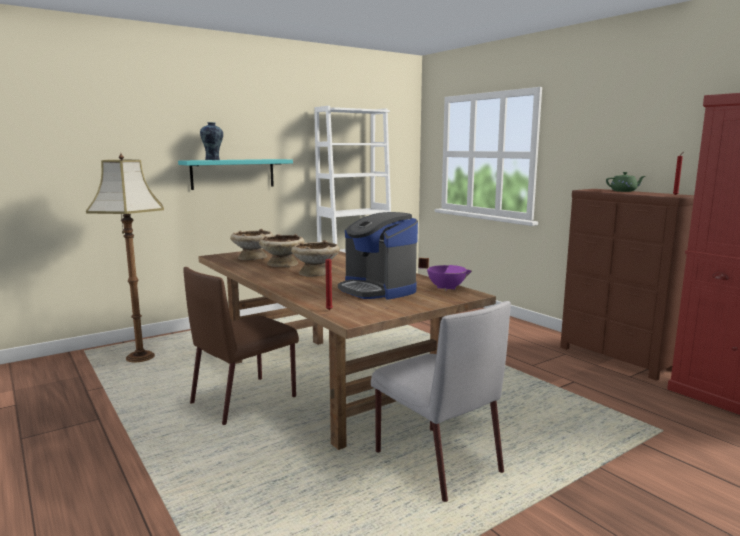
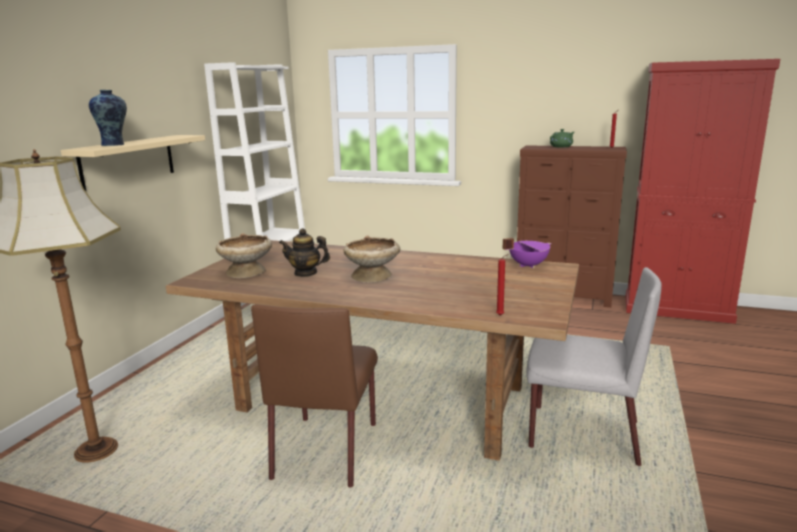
camera: 35 degrees left, 5 degrees up
turquoise shelf [178,159,293,190] -> beige shelf [61,135,205,191]
beige bowl [259,234,305,267] -> teapot [279,228,330,277]
coffee machine [338,212,418,300] -> none

